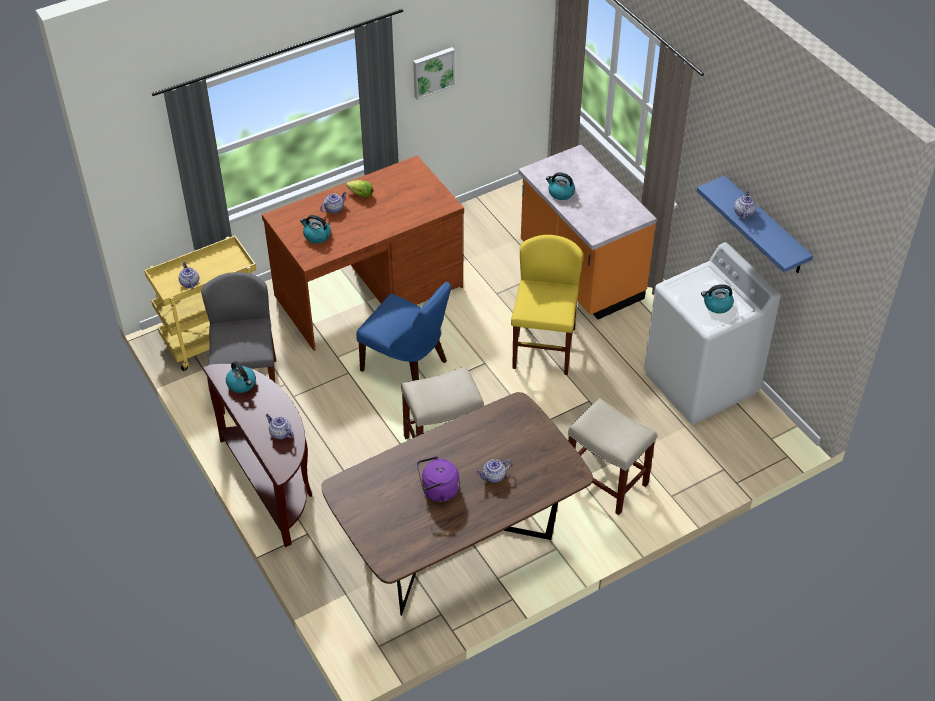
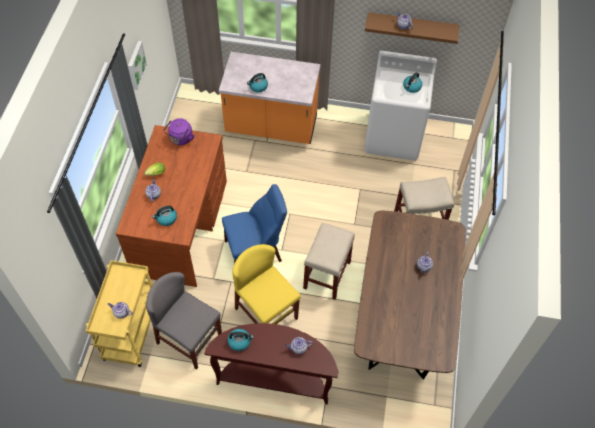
camera: 50 degrees left, 10 degrees up
purple kettle [417,456,459,502] -> purple kettle moved to [163,118,194,145]
yellow chair [511,235,583,375] -> yellow chair moved to [232,244,301,324]
blue shelf [697,176,813,273] -> brown shelf [365,12,459,44]

